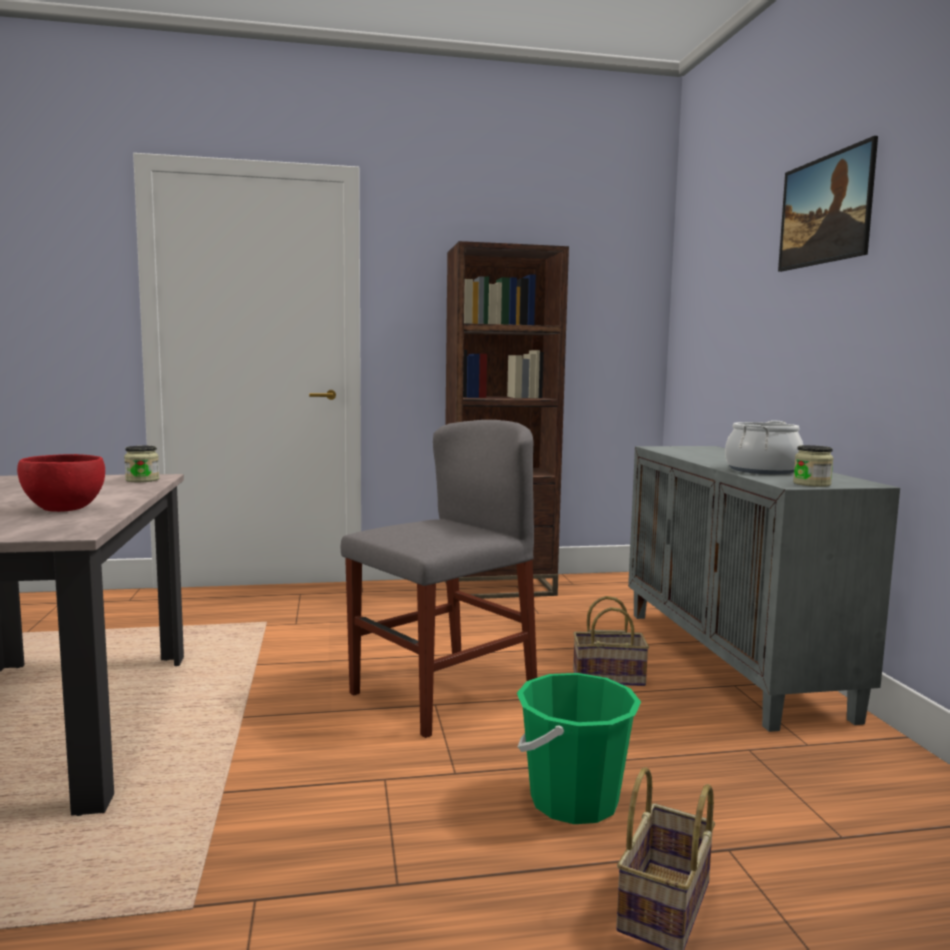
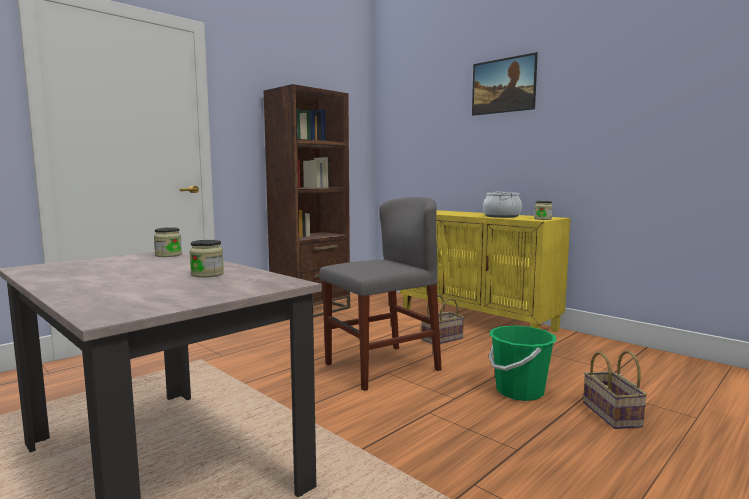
camera: 35 degrees left, 0 degrees up
red bowl [17,454,105,512] -> jar [189,240,224,278]
grey chair [341,420,537,738] -> grey chair turned 45 degrees clockwise [319,197,442,391]
grey cabinet [628,446,900,732] -> yellow cabinet [400,210,570,333]

